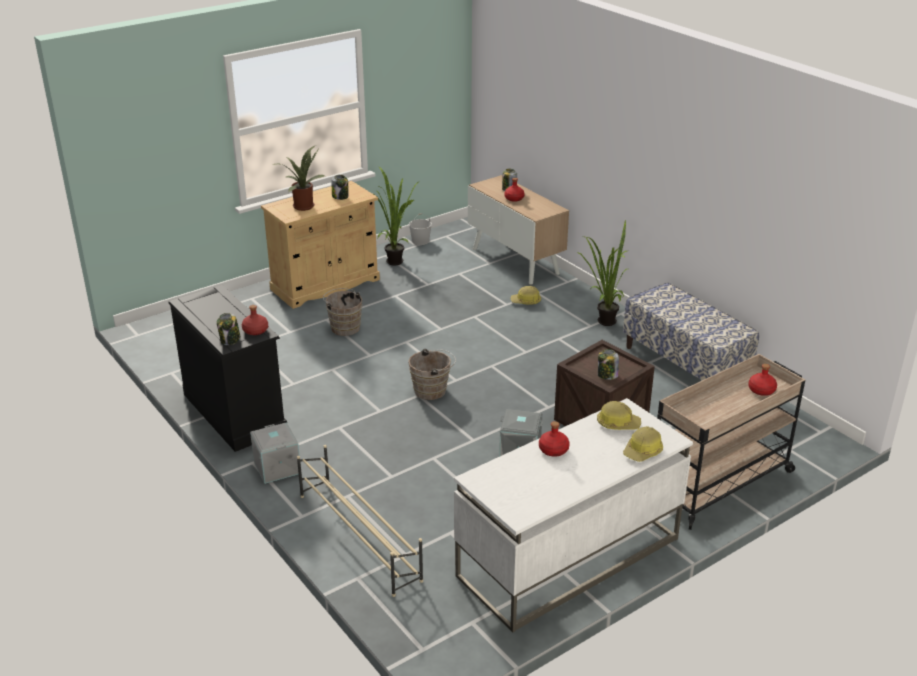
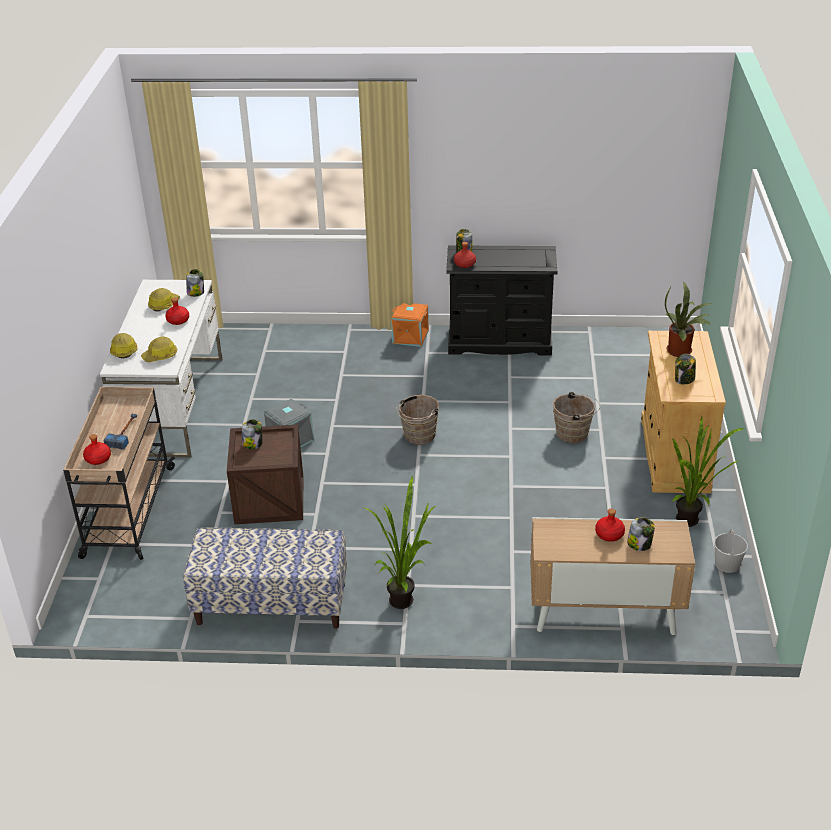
camera: 130 degrees right, 5 degrees up
grey storage box [250,423,300,484] -> orange storage box [391,303,429,347]
beige shoe rack [297,445,423,597] -> none
hard hat [511,286,541,305] -> hard hat moved to [148,288,180,312]
none -> hammer [104,414,137,450]
none -> jar [186,269,204,297]

